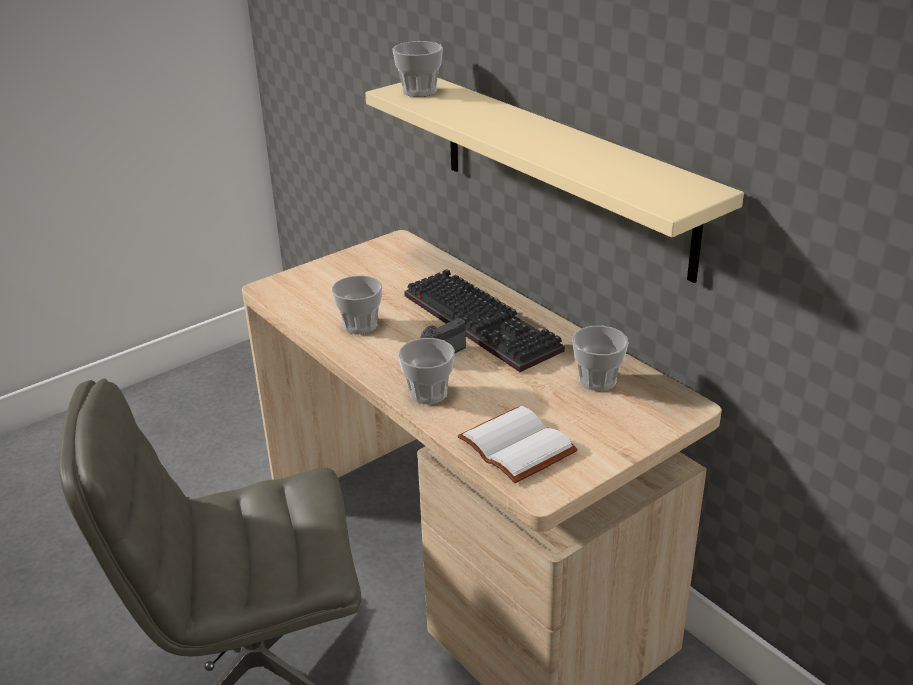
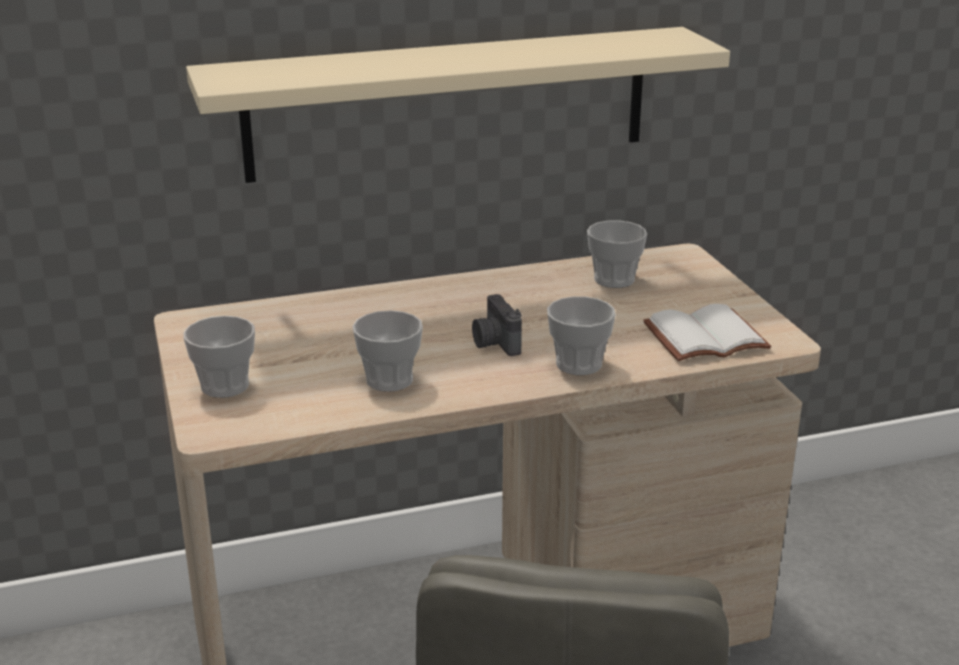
camera: 70 degrees left, 5 degrees down
cup [392,41,443,97] -> cup moved to [183,316,255,398]
keyboard [404,269,565,372] -> none

